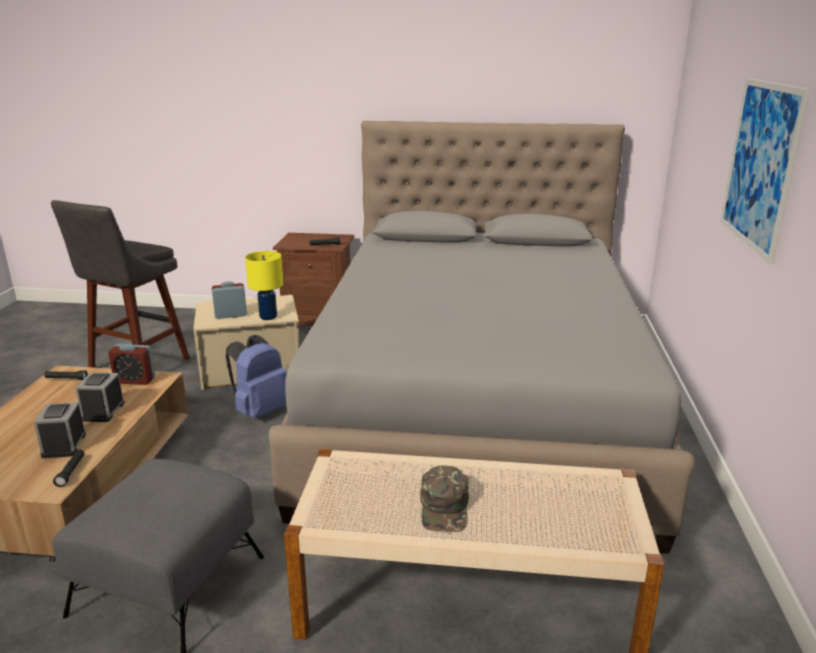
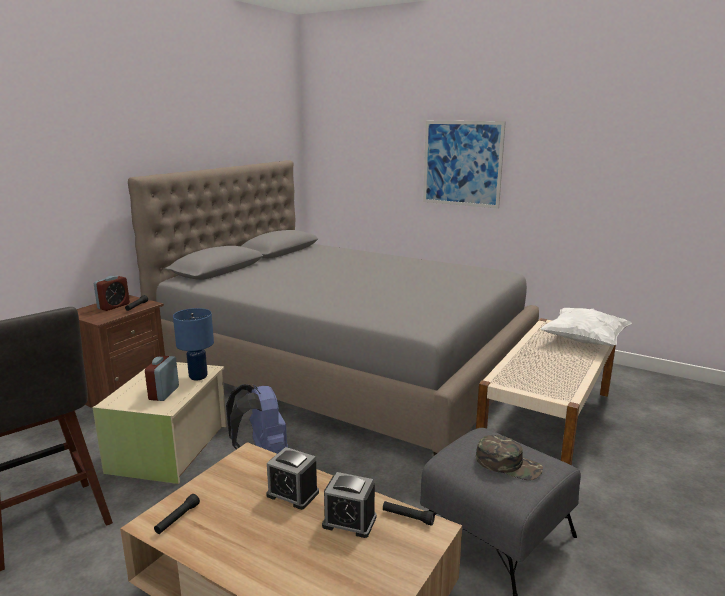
camera: 65 degrees left, 5 degrees down
alarm clock [108,344,155,385] -> alarm clock moved to [94,276,130,311]
yellow table lamp [245,251,283,320] -> blue table lamp [173,308,214,381]
green cap [420,466,469,531] -> green cap moved to [476,435,543,480]
none -> white pillow [540,308,632,346]

